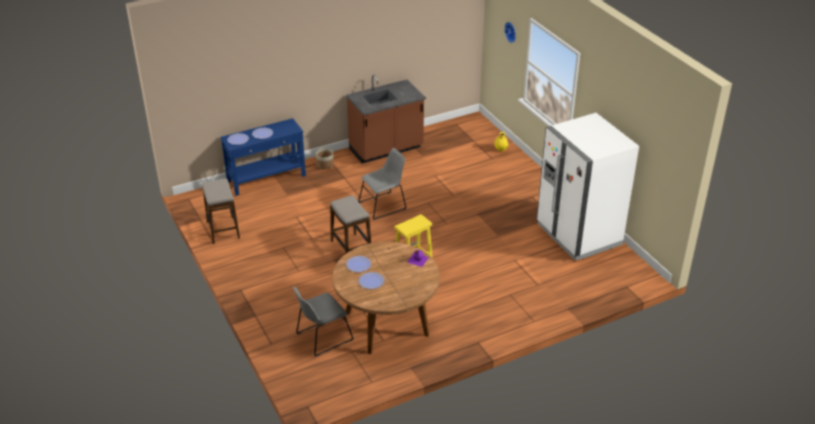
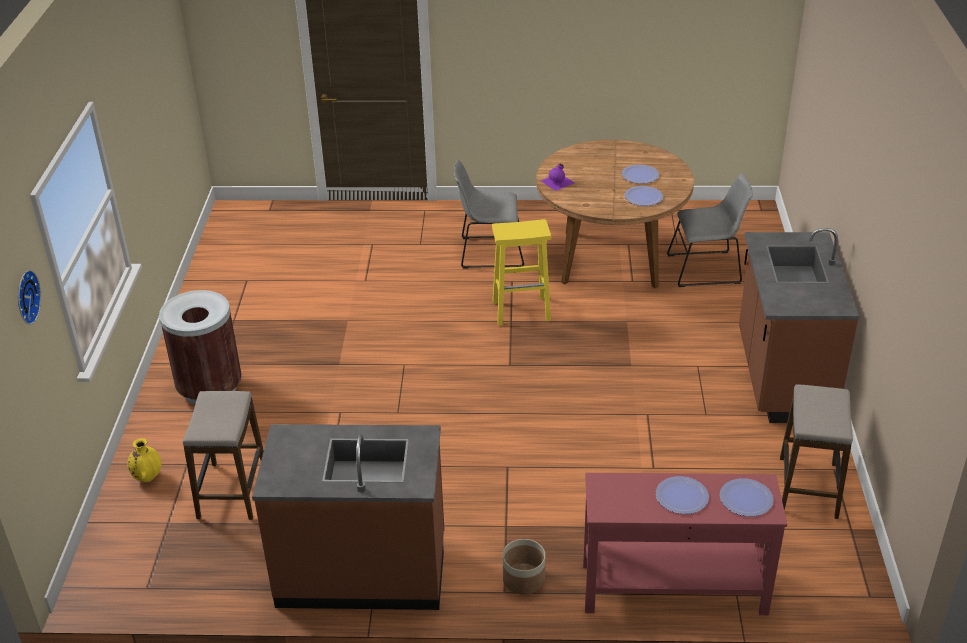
camera: 150 degrees left, 0 degrees up
blue console table [220,118,306,196] -> red console table [583,473,787,615]
stool [330,195,371,253] -> stool moved to [183,391,264,520]
grey chair [358,148,406,220] -> grey chair moved to [454,160,525,269]
white fridge [537,113,639,260] -> none
none -> brown trash can [159,290,242,405]
none -> brown counter [739,228,859,423]

